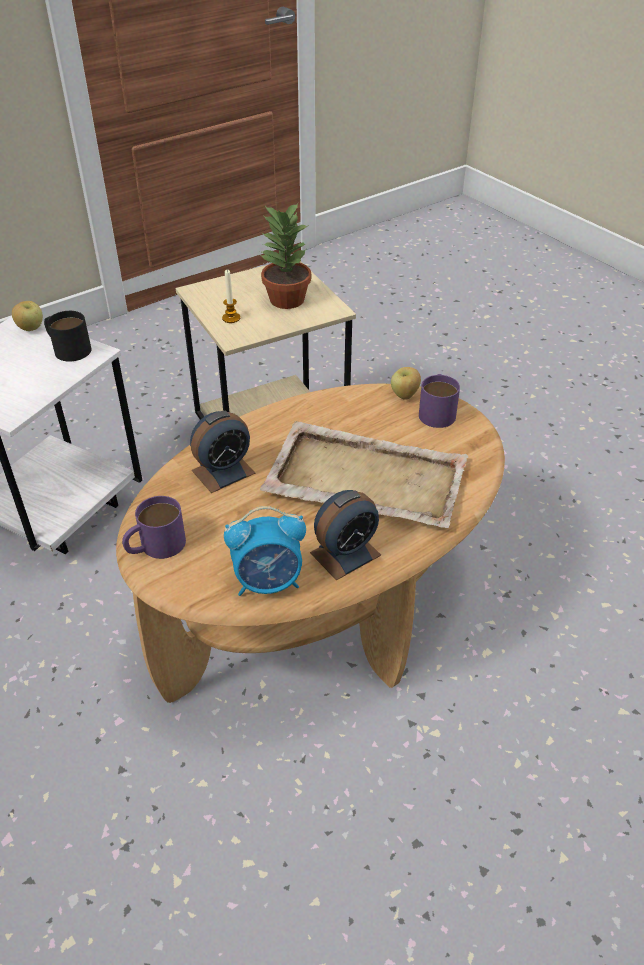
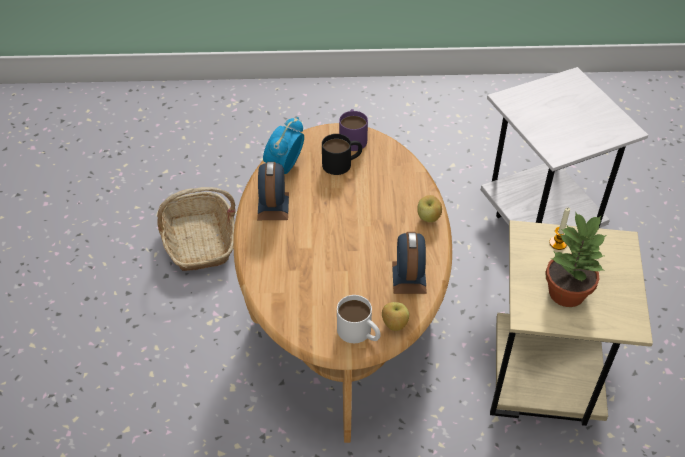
camera: 125 degrees right, 5 degrees up
apple [12,301,43,331] -> apple moved to [417,195,442,222]
black mug [44,311,91,361] -> black mug moved to [322,134,362,175]
alarm clock [190,411,256,493] -> alarm clock moved to [392,232,427,294]
beige tray [260,421,468,528] -> none
purple mug [419,374,460,428] -> white mug [337,295,381,343]
none -> basket [157,187,236,271]

